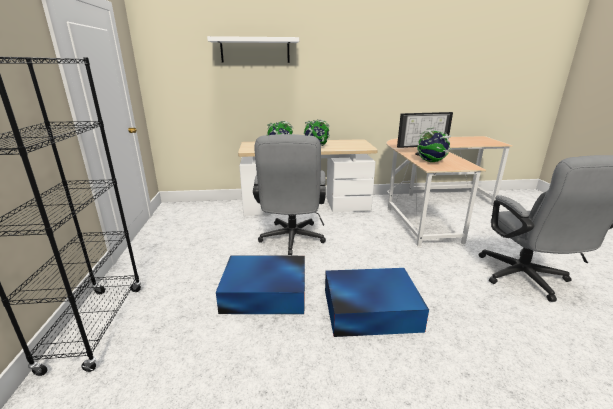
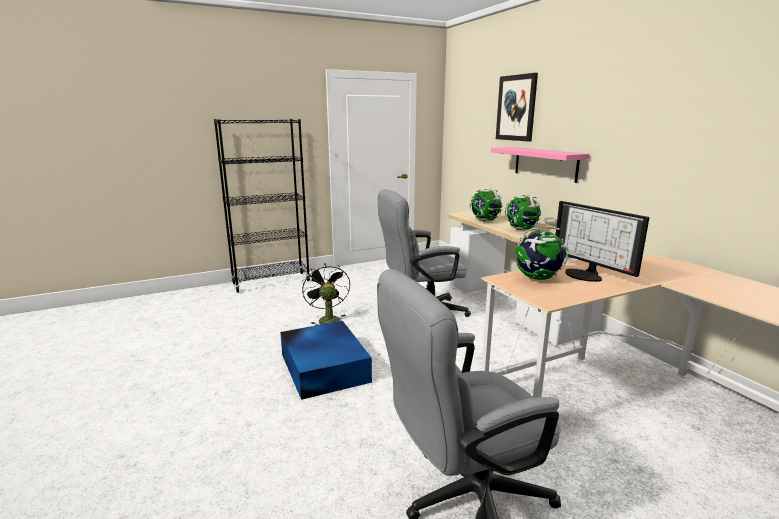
camera: 70 degrees right, 5 degrees down
white shelf [207,36,299,63] -> picture [496,73,538,142]
blue storage box [216,255,305,314] -> black fan [302,263,350,326]
none -> pink shelf [491,147,590,183]

